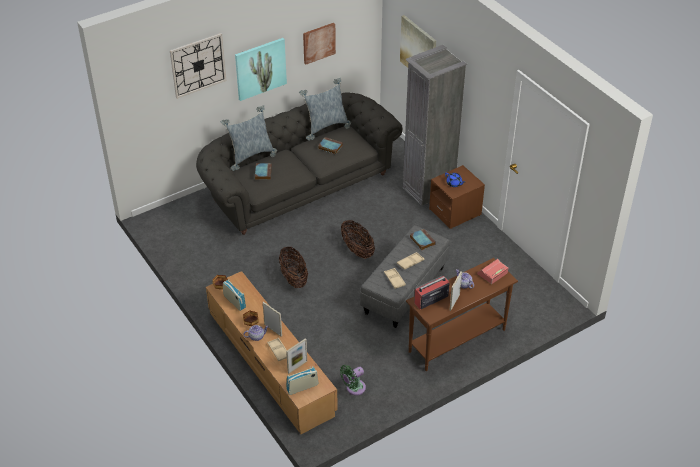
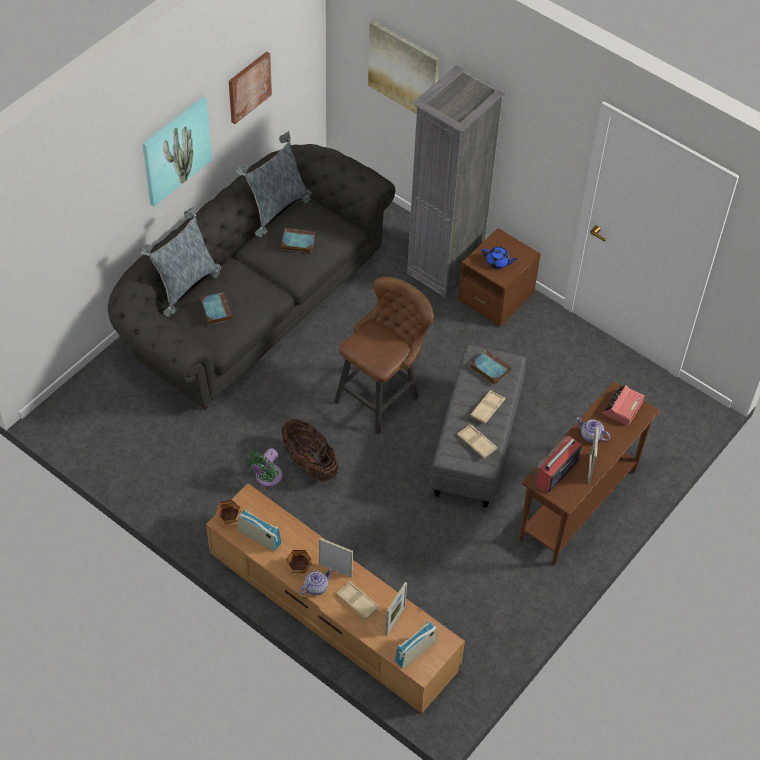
camera: 20 degrees left, 10 degrees up
wall clock [170,33,226,99] -> none
green fan [340,365,366,395] -> green fan moved to [245,448,283,487]
basket [341,220,375,259] -> brown stool [334,277,434,434]

